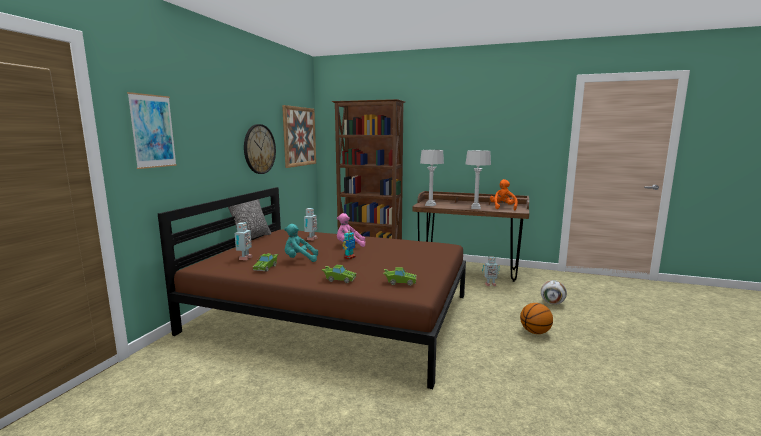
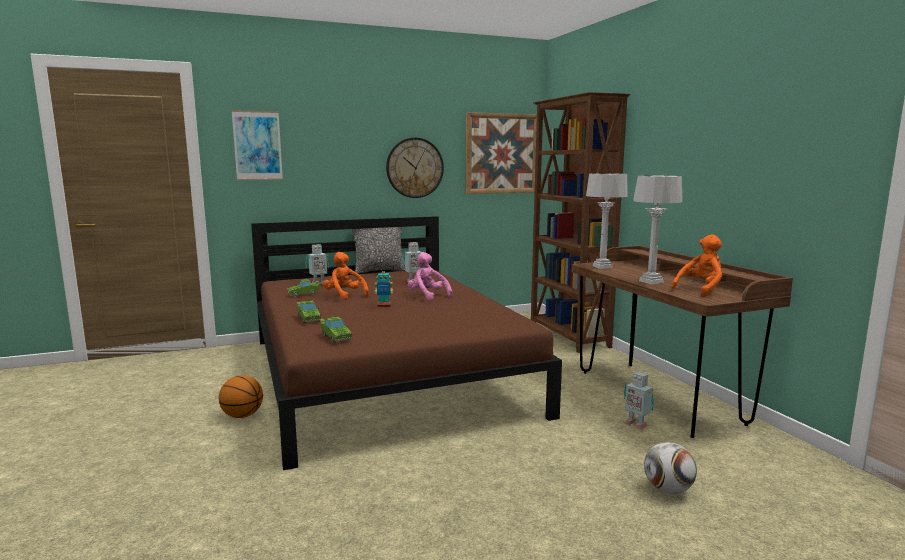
camera: 50 degrees right, 0 degrees up
turquoise plush toy [284,224,318,262] -> orange plush toy [323,252,369,300]
basketball [520,303,553,334] -> basketball moved to [219,375,263,418]

